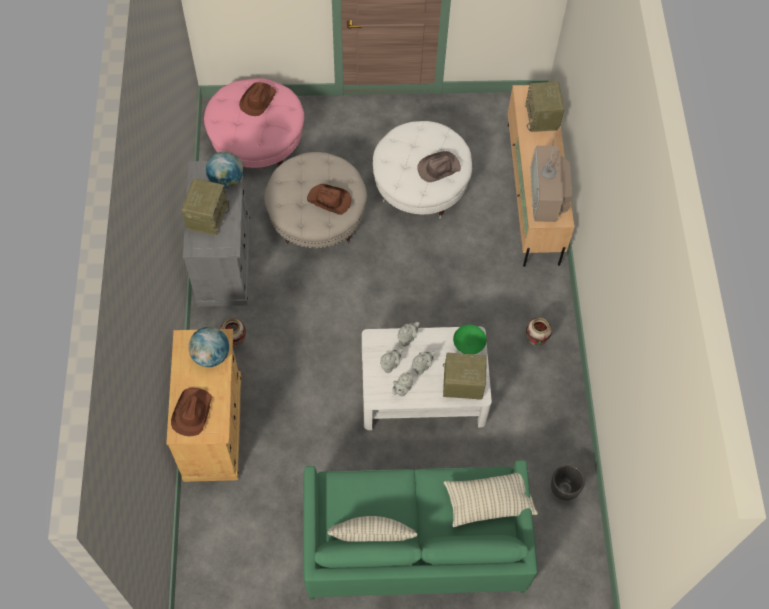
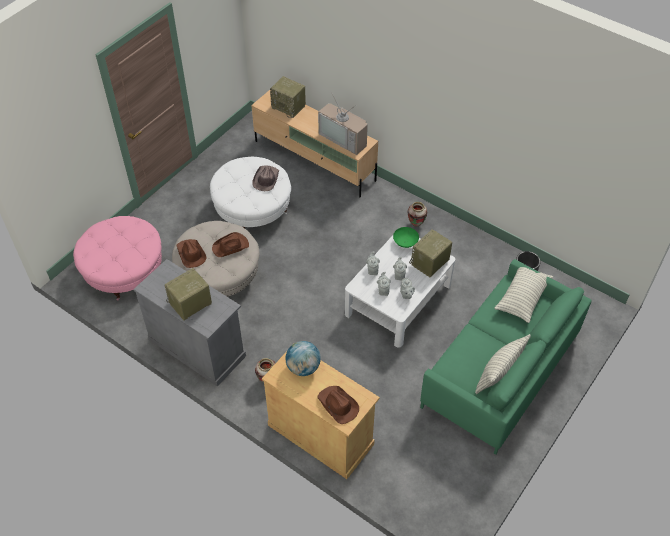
camera: 50 degrees left, 10 degrees down
radio [181,178,229,236] -> radio turned 90 degrees counterclockwise [164,268,212,320]
globe [206,151,243,188] -> none
brown hat [239,82,277,116] -> brown hat moved to [177,239,206,268]

